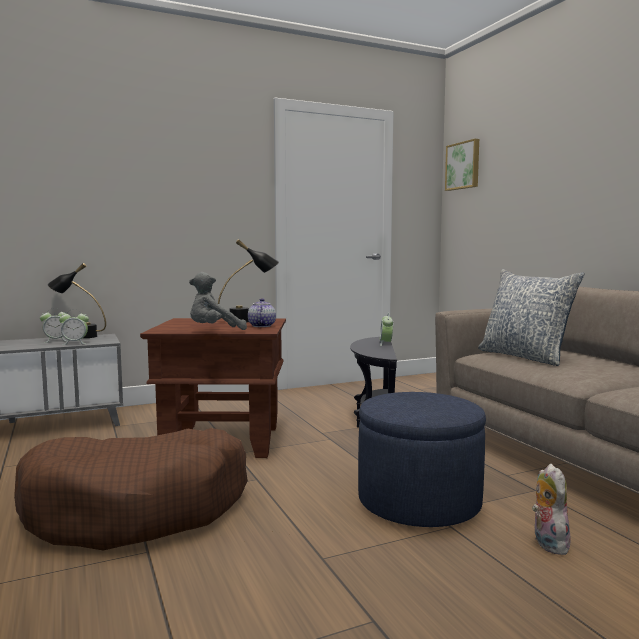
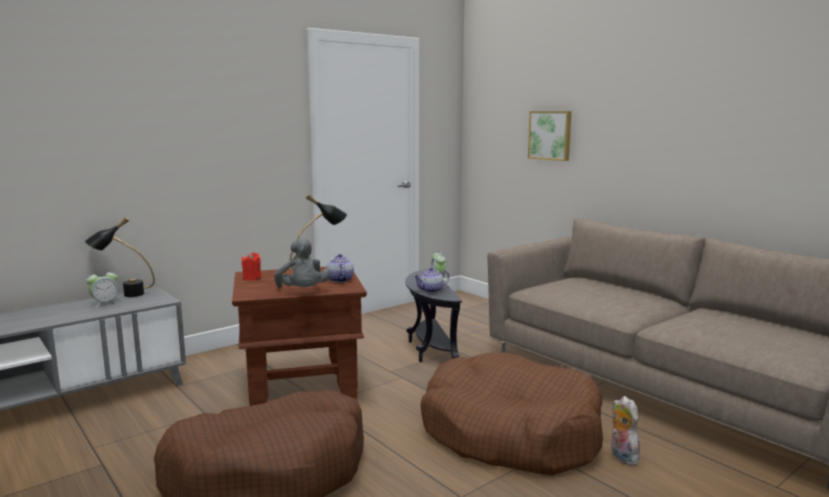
camera: 15 degrees left, 5 degrees up
alarm clock [59,309,89,345] -> none
grey plush toy [189,272,247,330] -> grey plush toy turned 75 degrees counterclockwise [274,237,330,288]
blue ottoman [358,392,486,527] -> brown dog bed [420,352,603,475]
picture [445,139,479,191] -> picture moved to [528,111,572,161]
pillow [478,269,585,366] -> none
none -> red candle [241,252,261,280]
none -> teapot [414,267,449,293]

